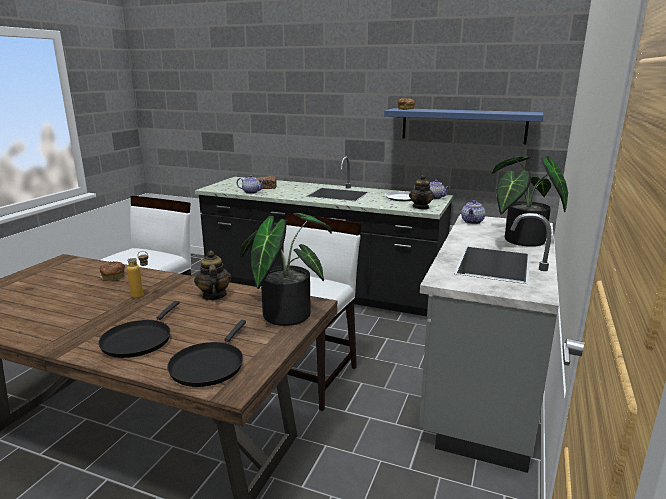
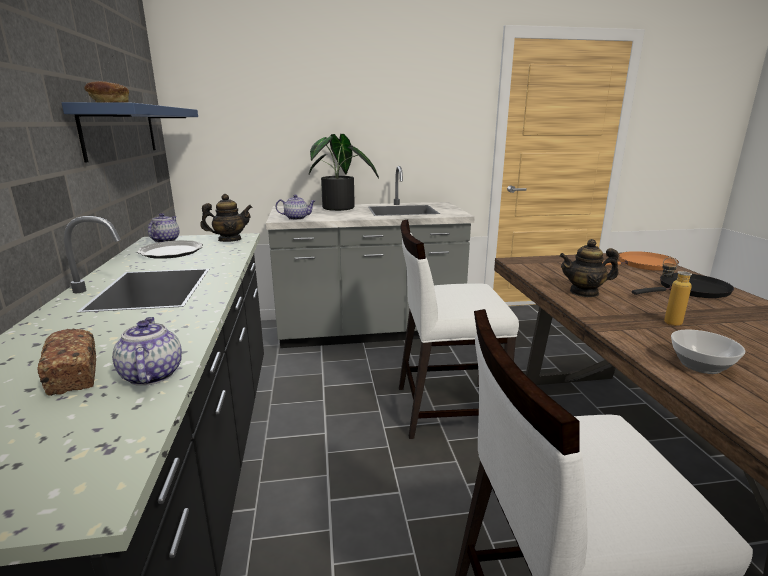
camera: 120 degrees left, 0 degrees up
bread [100,261,125,280] -> bowl [671,329,745,374]
black frying pan [167,320,246,387] -> orange frying pan [602,251,679,271]
teapot [194,250,232,300] -> teapot turned 45 degrees clockwise [559,239,618,297]
potted plant [240,213,332,326] -> none

